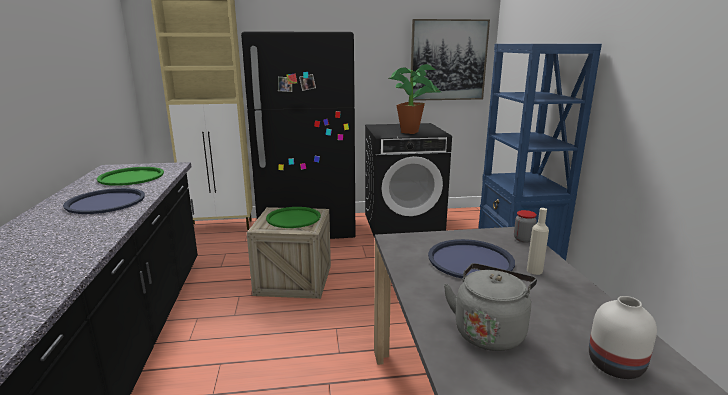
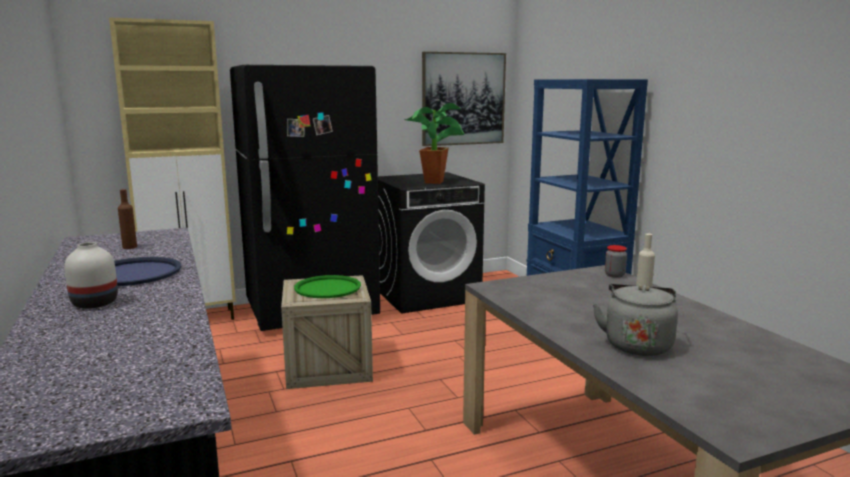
camera: 15 degrees left, 5 degrees down
green tray [97,167,164,186] -> brown bottle [118,189,137,249]
blue tray [428,239,515,279] -> none
white vase [589,296,657,379] -> white vase moved to [64,242,118,309]

